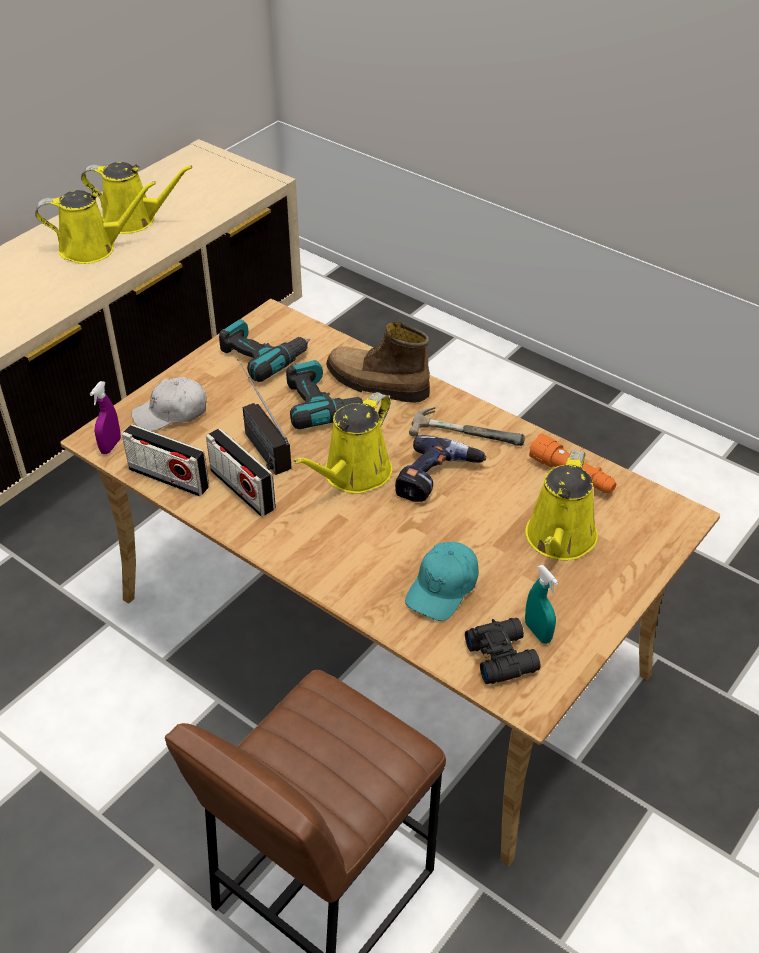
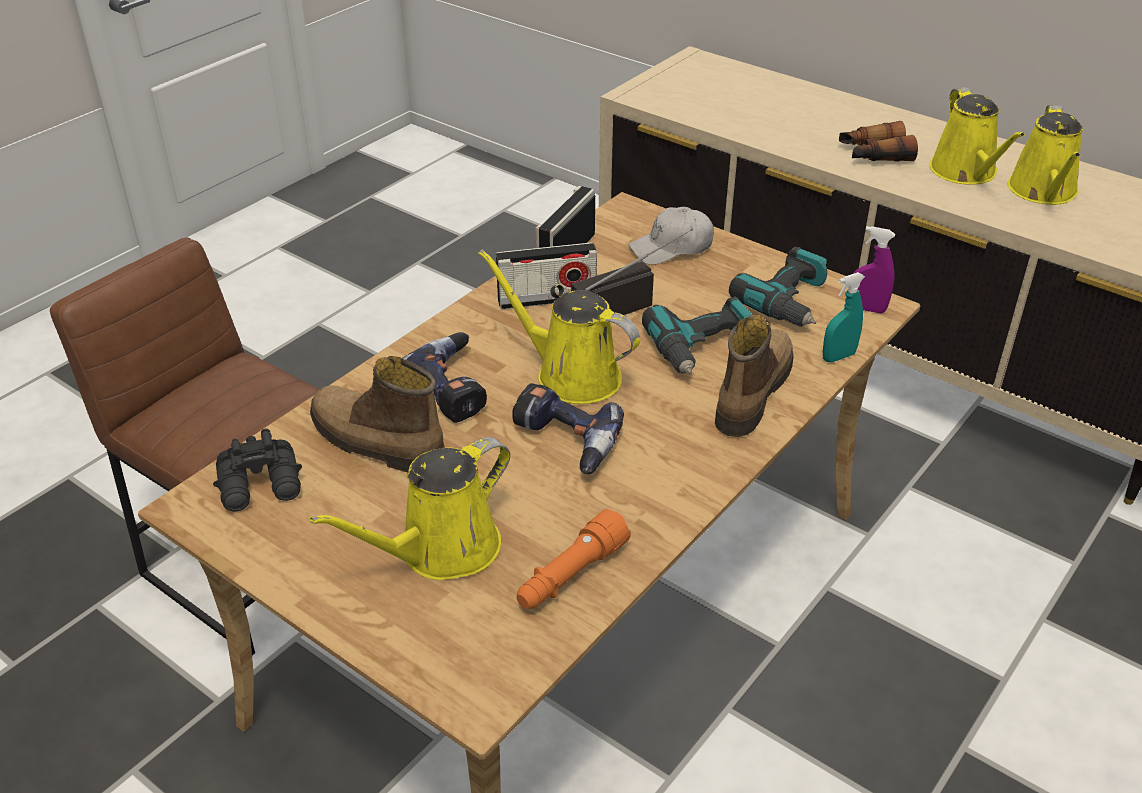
camera: 90 degrees right, 5 degrees down
purple spray bottle [90,381,121,454] -> purple spray bottle moved to [853,226,895,313]
white cap [131,377,207,431] -> white cap turned 90 degrees counterclockwise [629,207,714,265]
radio [206,428,276,517] -> radio turned 150 degrees counterclockwise [496,242,597,309]
turquoise cap [405,542,479,621] -> boot [310,356,445,472]
hammer [409,407,525,446] -> none
yellow watering can [525,450,598,561] -> yellow watering can turned 60 degrees counterclockwise [310,437,510,580]
turquoise spray bottle [525,565,558,644] -> turquoise spray bottle moved to [823,272,865,362]
none -> power drill [401,332,487,423]
none -> binoculars [839,121,918,162]

